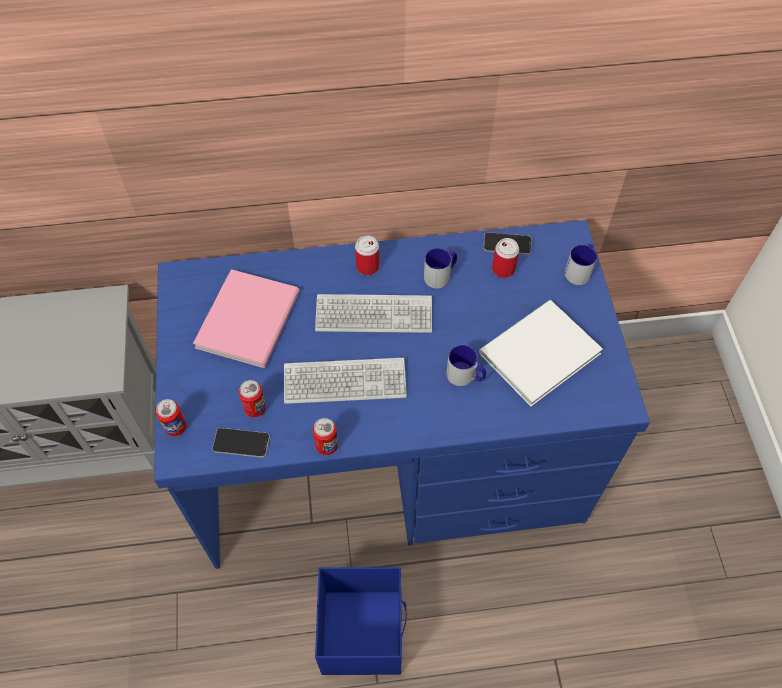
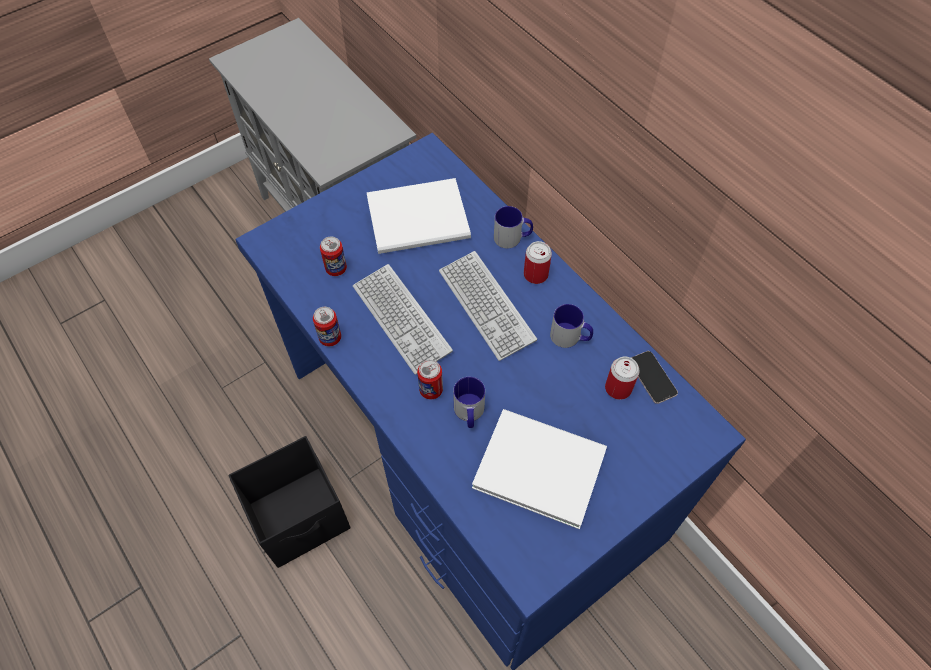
camera: 60 degrees right, 0 degrees up
can [156,399,187,437] -> can moved to [417,360,443,399]
pink book [193,269,300,368] -> white book [367,178,471,254]
phone [212,428,270,458] -> none
blue storage box [315,567,407,675] -> black storage box [228,436,351,568]
mug [565,244,597,285] -> mug moved to [494,206,533,249]

